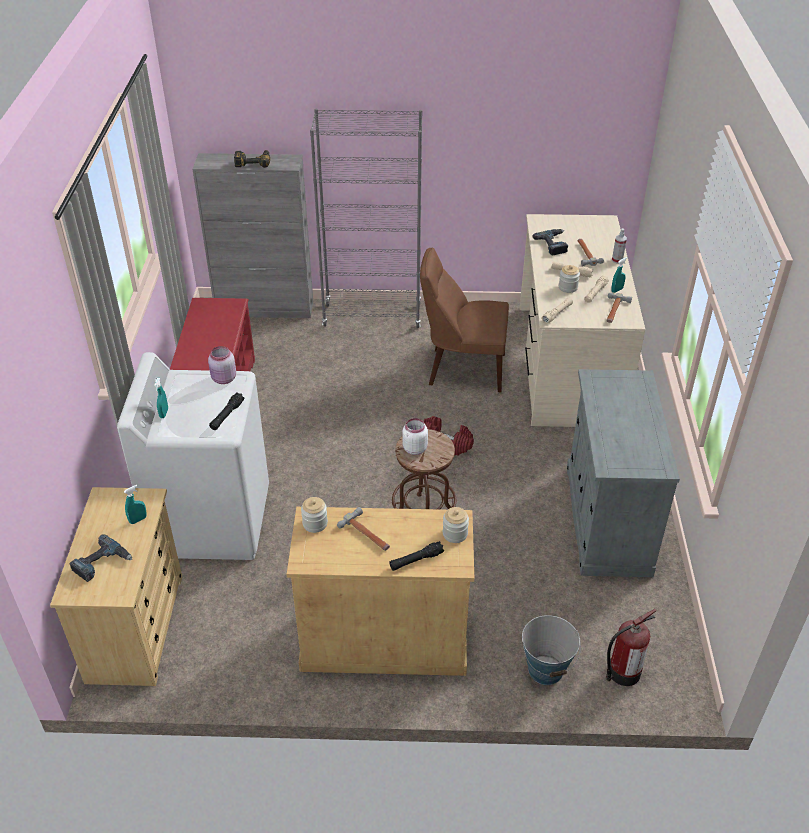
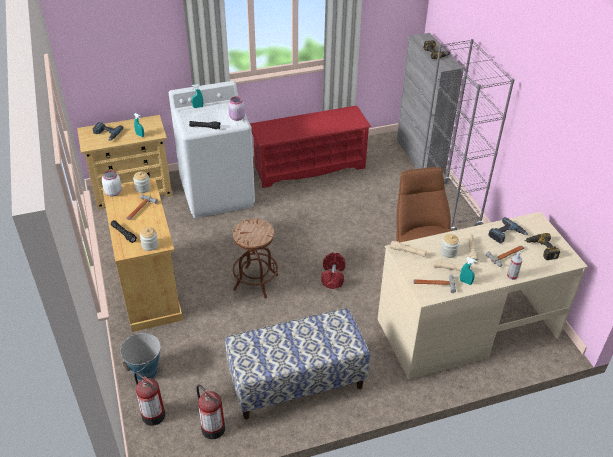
camera: 70 degrees right, 0 degrees up
white jar [402,418,428,455] -> white jar moved to [102,170,122,196]
grey cabinet [567,369,680,577] -> bench [225,308,370,420]
none -> fire extinguisher [196,384,225,439]
none -> power drill [525,233,560,260]

